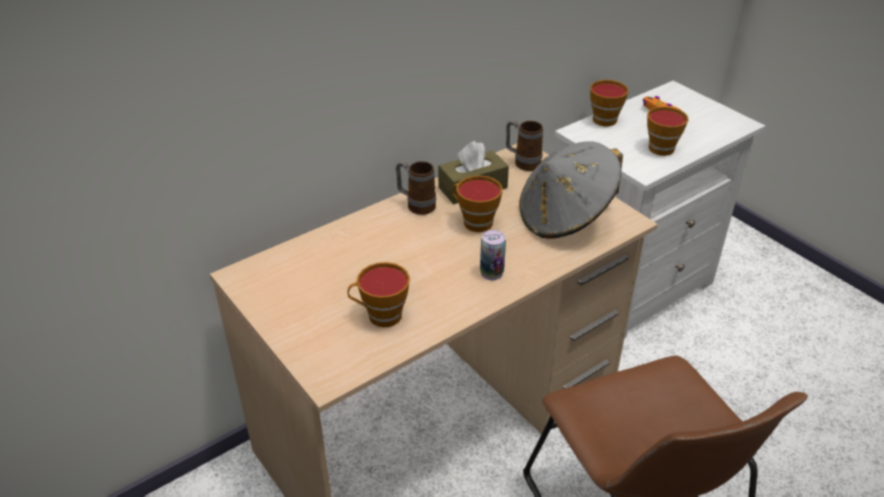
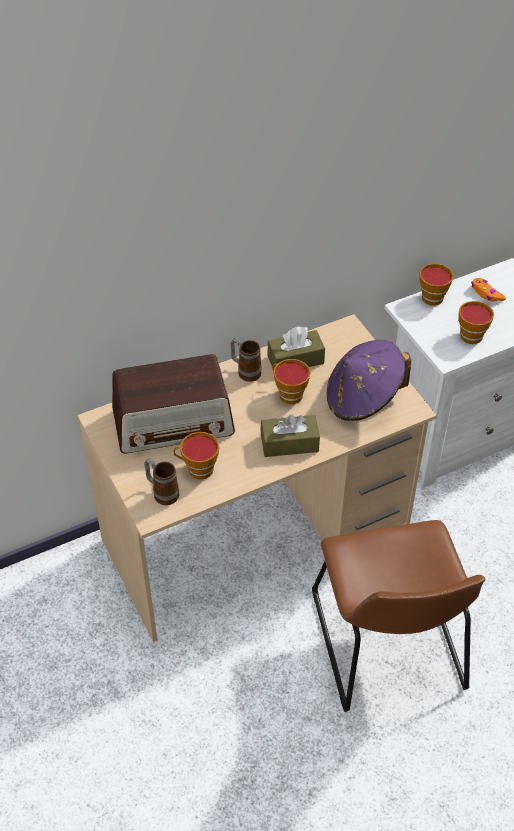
camera: 10 degrees right, 10 degrees up
can [480,230,506,281] -> brown tissue box [260,414,320,457]
mug [506,120,543,171] -> mug moved to [144,459,179,505]
grey hat [519,141,623,239] -> purple hat [327,340,411,421]
none -> radio [112,354,235,454]

